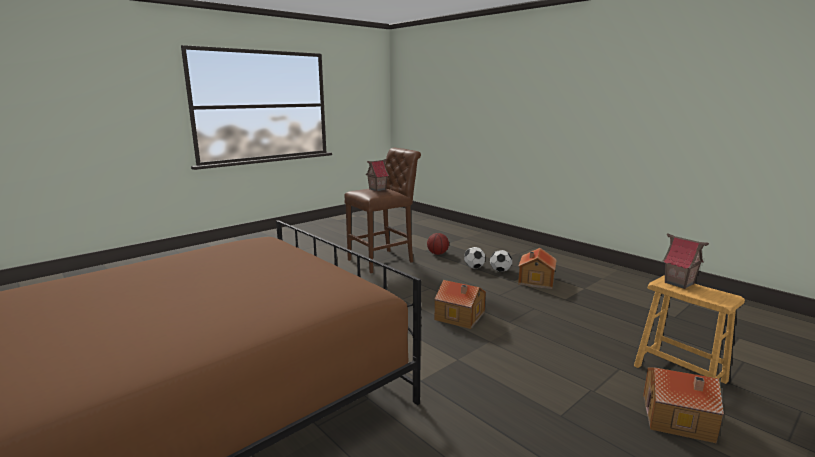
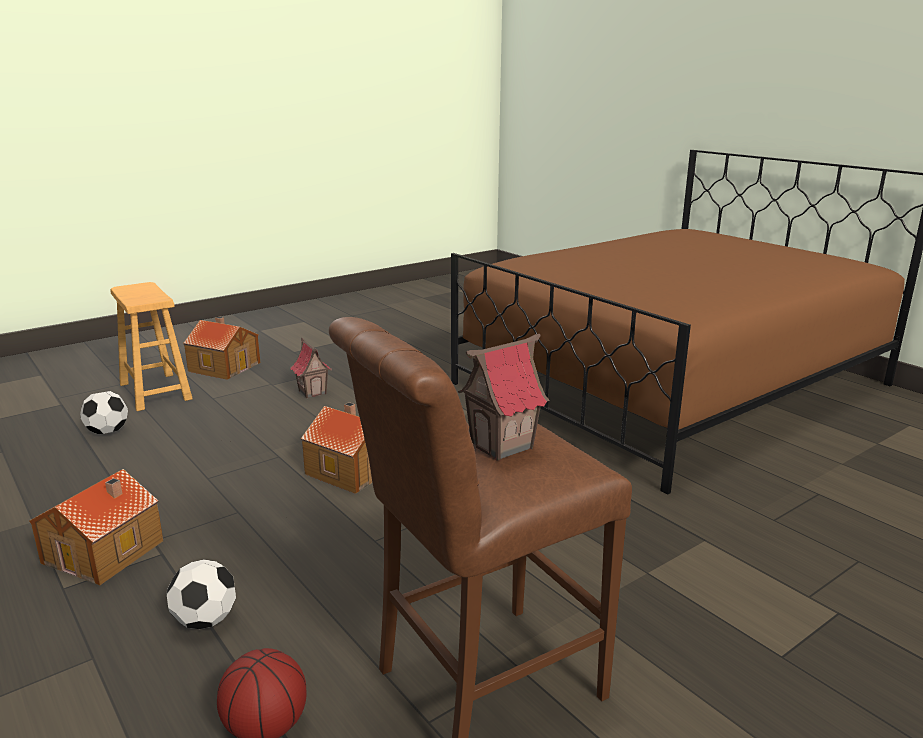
camera: 175 degrees left, 5 degrees up
football [490,250,512,272] -> football moved to [80,391,128,434]
toy house [662,233,709,289] -> toy house moved to [290,337,332,398]

